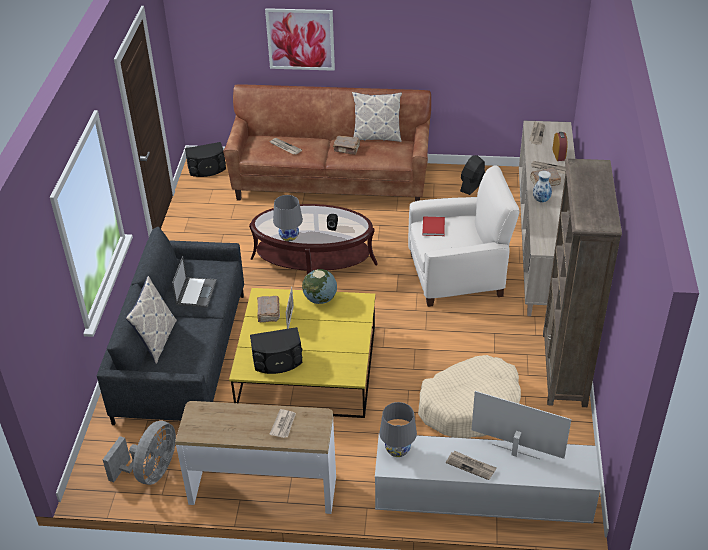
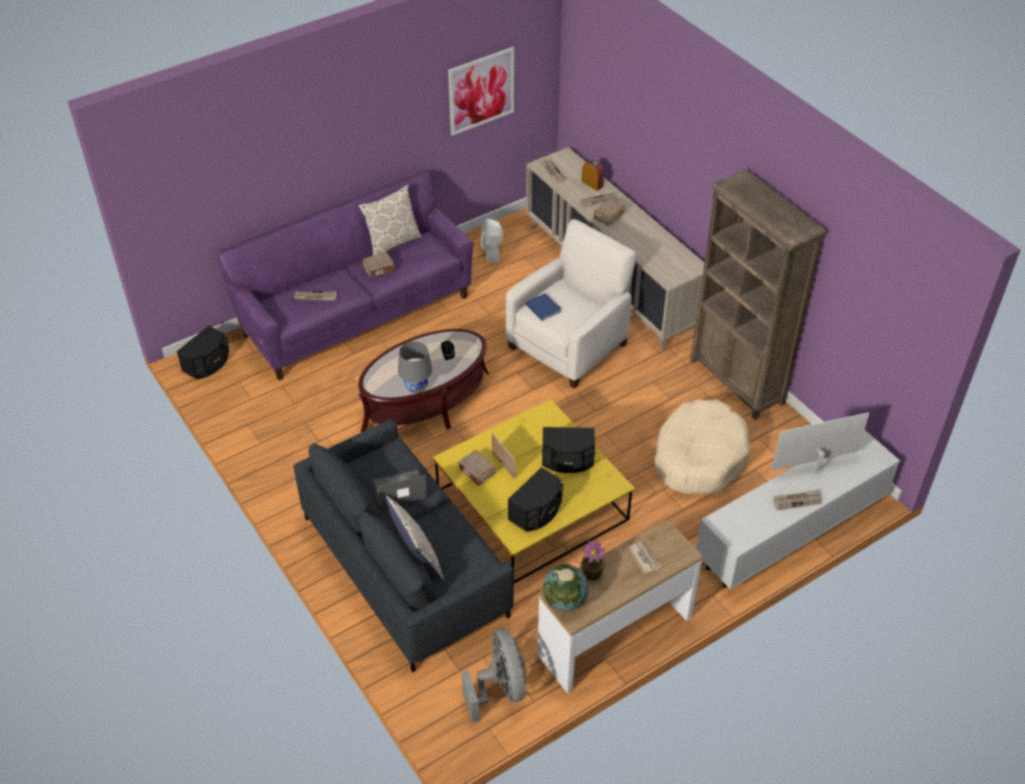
camera: 40 degrees left, 5 degrees up
laptop [172,256,217,308] -> laptop turned 75 degrees counterclockwise [373,469,427,509]
brown sofa [223,84,431,201] -> purple sofa [217,171,473,380]
picture [265,8,335,71] -> picture moved to [448,47,514,136]
globe [302,269,337,304] -> globe moved to [543,564,589,611]
grey table lamp [379,402,417,457] -> none
red book [422,217,445,236] -> blue book [525,293,562,321]
black fan [460,155,485,195] -> white fan [481,219,503,263]
vase [533,171,552,202] -> none
none -> black speaker [542,427,595,473]
none -> potted plant [581,539,606,581]

